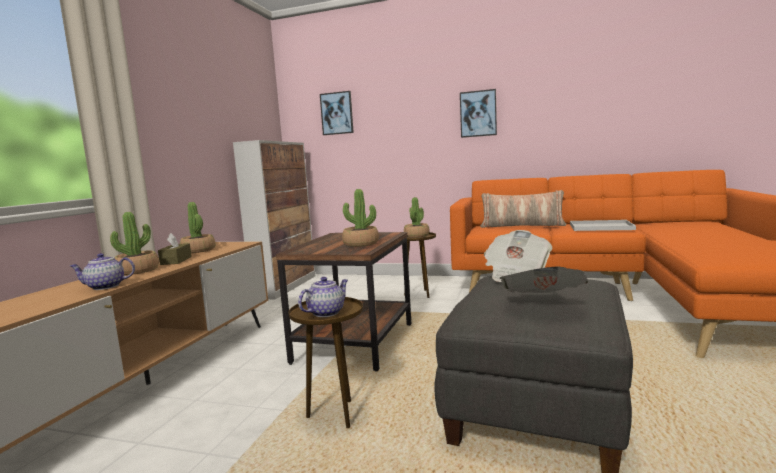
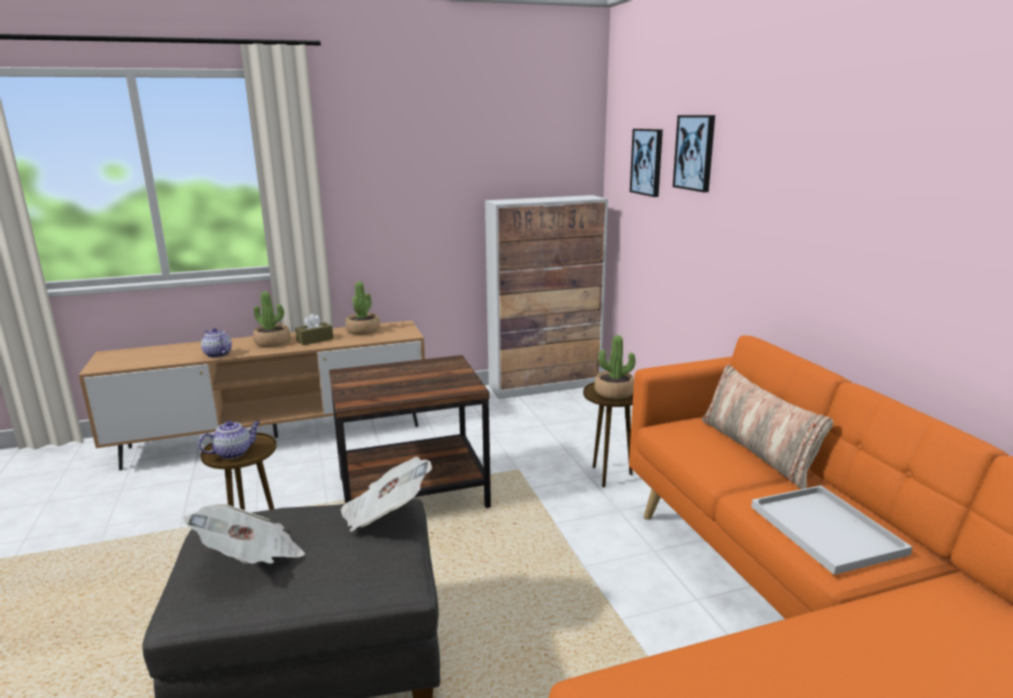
camera: 55 degrees right, 10 degrees up
teapot [298,277,348,317] -> teapot turned 45 degrees counterclockwise [198,421,260,459]
potted plant [342,189,379,247] -> none
picture [460,89,497,138] -> picture moved to [673,115,715,192]

